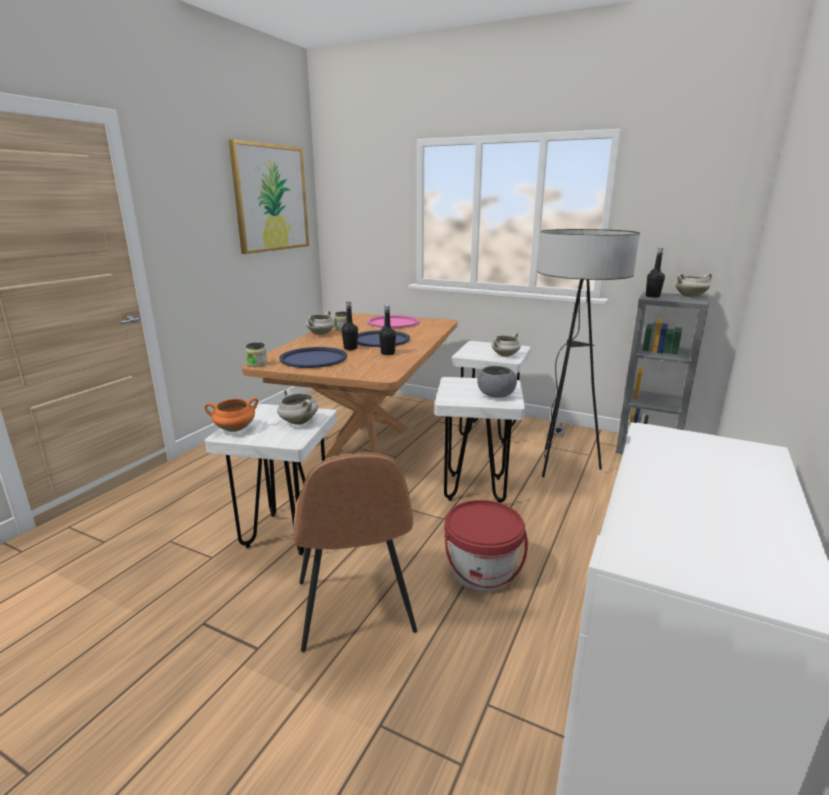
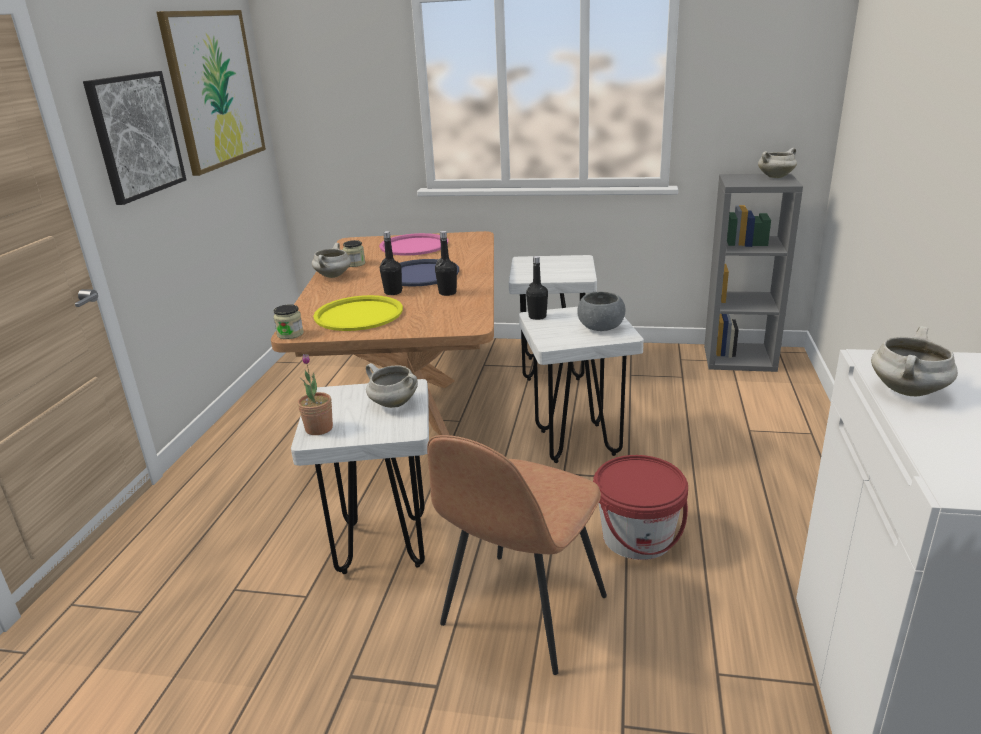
camera: 15 degrees left, 5 degrees up
orange cooking pot [205,397,258,432] -> potted plant [298,354,333,435]
blue tray [279,347,347,368] -> yellow tray [313,295,403,331]
brown chair [293,453,417,652] -> brown chair turned 60 degrees clockwise [427,435,607,675]
white cooking pot [491,333,521,357] -> white cooking pot moved to [871,326,958,396]
floor lamp [537,229,640,477] -> none
black bottle [646,248,665,298] -> black bottle moved to [526,256,548,320]
none -> picture [83,71,186,205]

